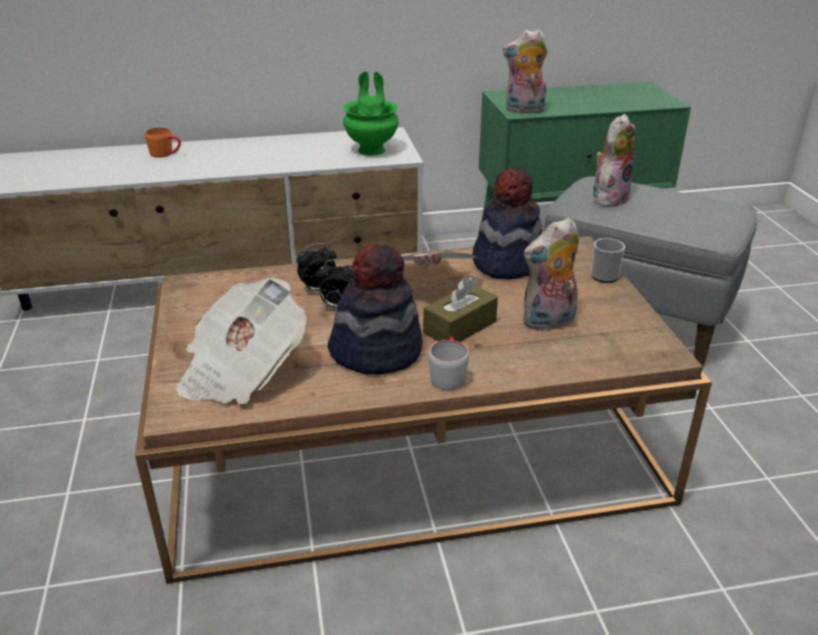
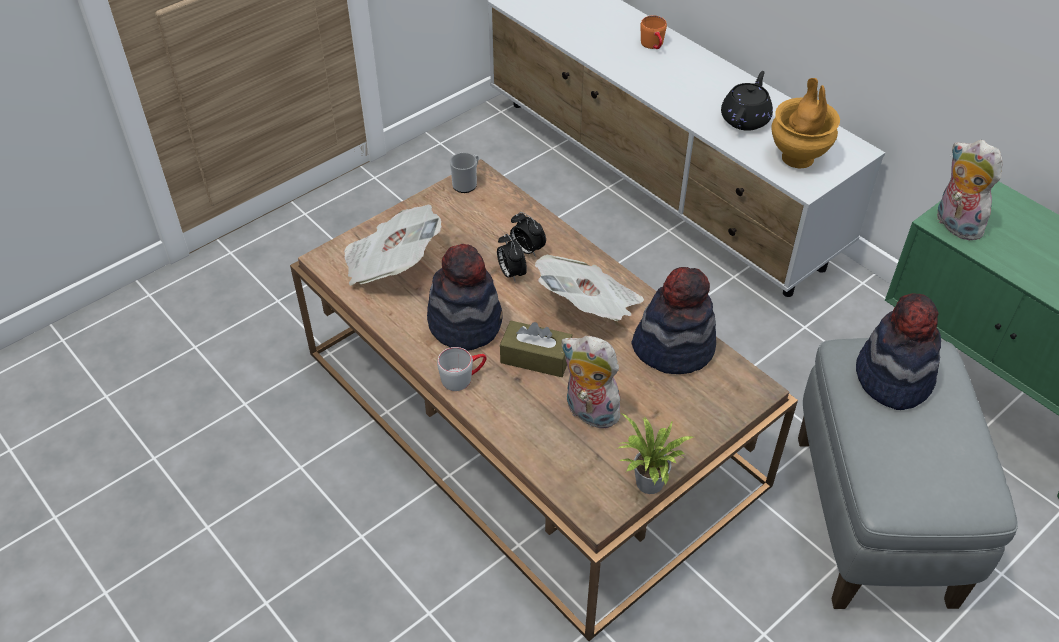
camera: 60 degrees right, 15 degrees up
green vase [343,71,399,156] -> brown vase [771,78,840,168]
mug [591,238,625,283] -> mug moved to [450,152,479,193]
plush toy [593,114,637,207] -> hat [856,293,941,410]
none -> potted plant [618,412,693,494]
none -> black teapot [721,71,773,131]

